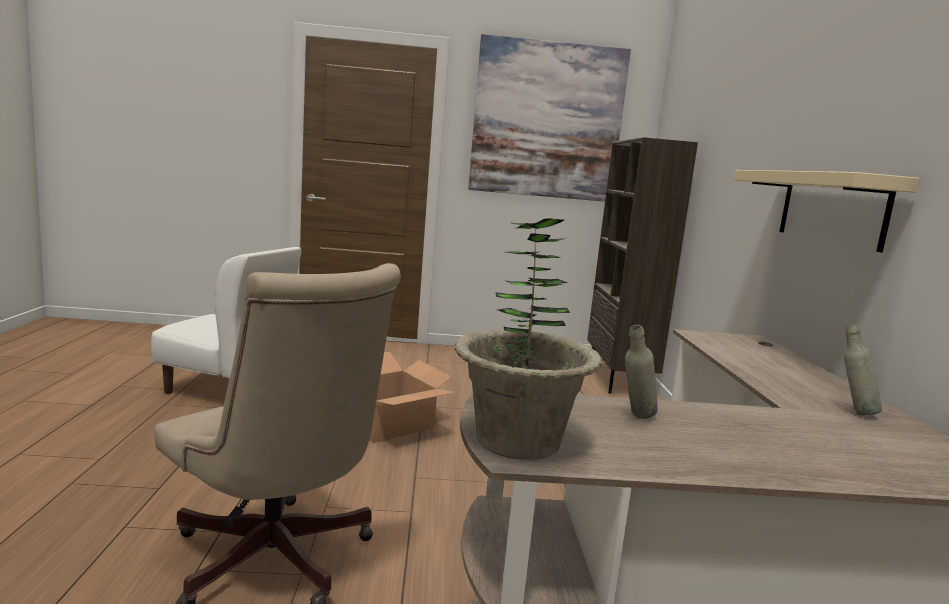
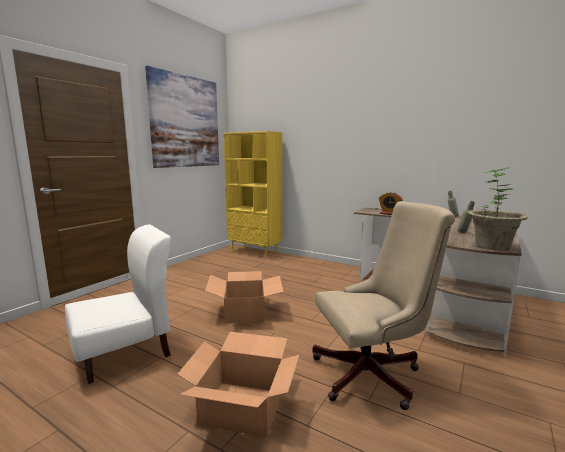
camera: 55 degrees left, 0 degrees up
brown bookcase [587,137,698,394] -> yellow bookcase [223,131,282,259]
beige shelf [734,170,920,253] -> none
none -> cardboard box [177,332,299,437]
none -> alarm clock [379,192,403,215]

